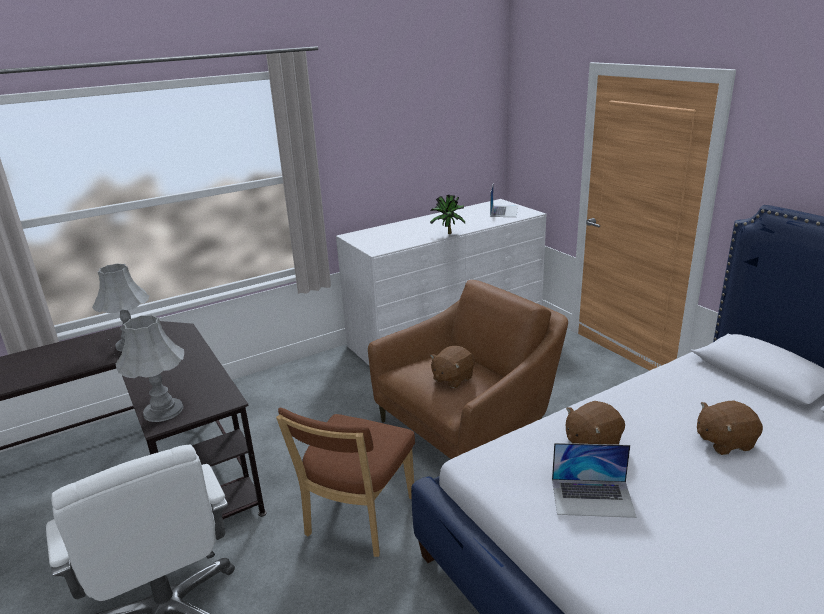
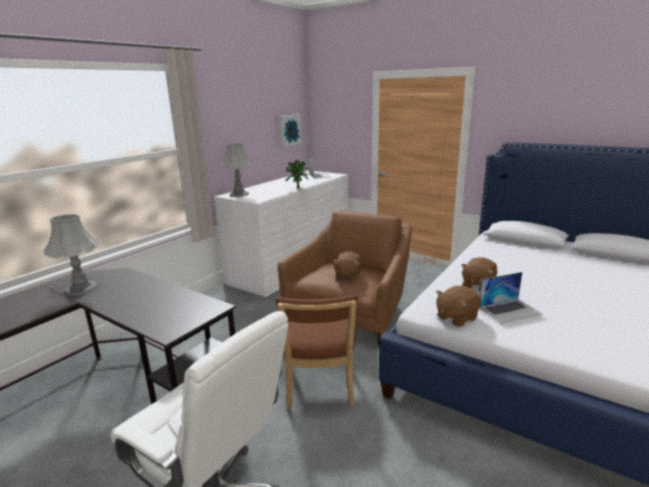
camera: 25 degrees left, 5 degrees down
grey table lamp [116,315,184,422] -> grey table lamp moved to [221,143,253,197]
brown plush toy [697,401,763,455] -> brown plush toy moved to [436,286,481,327]
none -> picture [279,114,302,147]

